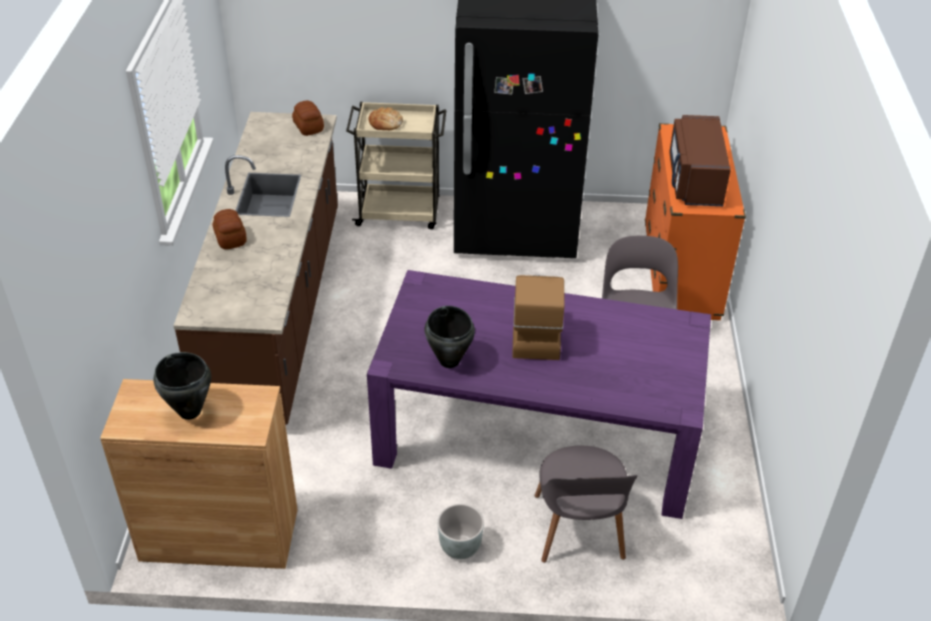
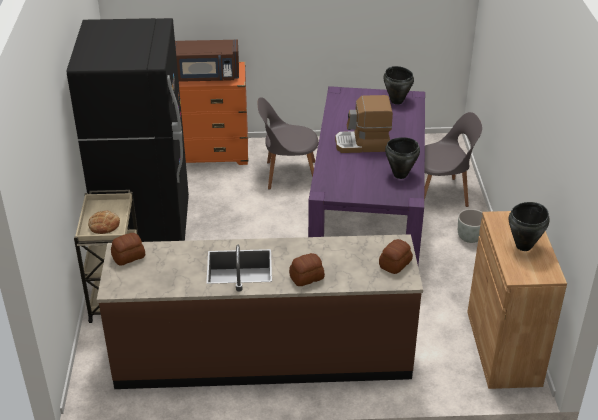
camera: 95 degrees left, 5 degrees down
none -> bread [379,239,413,274]
none -> black cooking pot [384,66,414,105]

